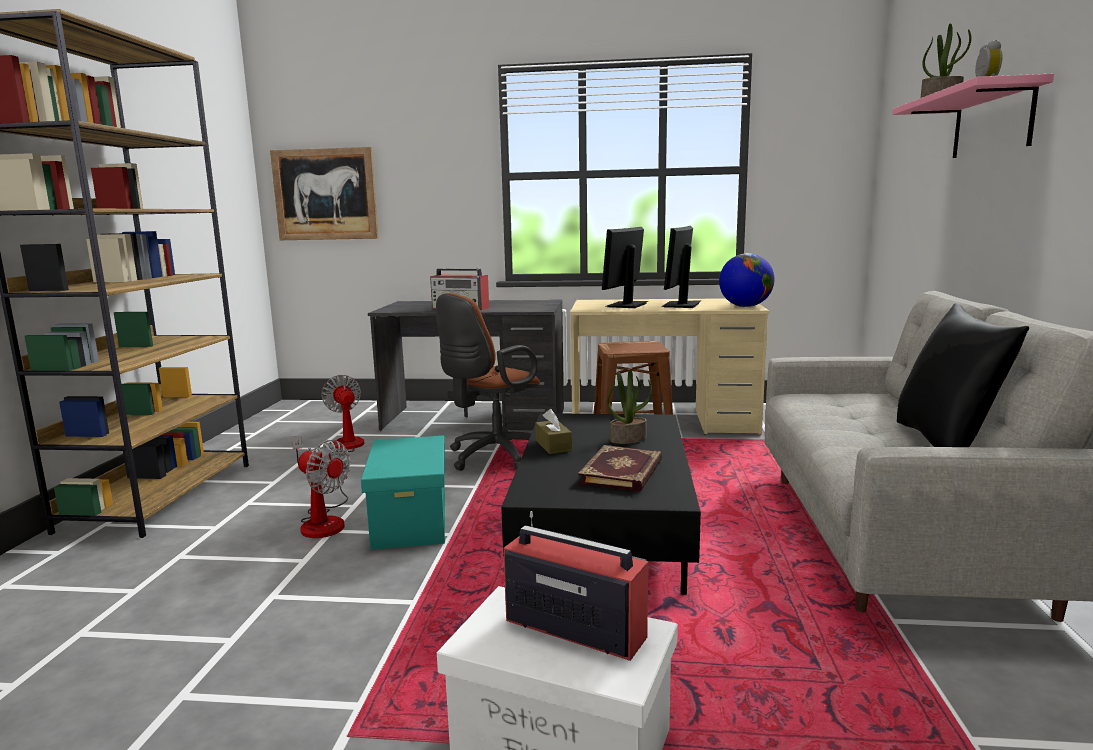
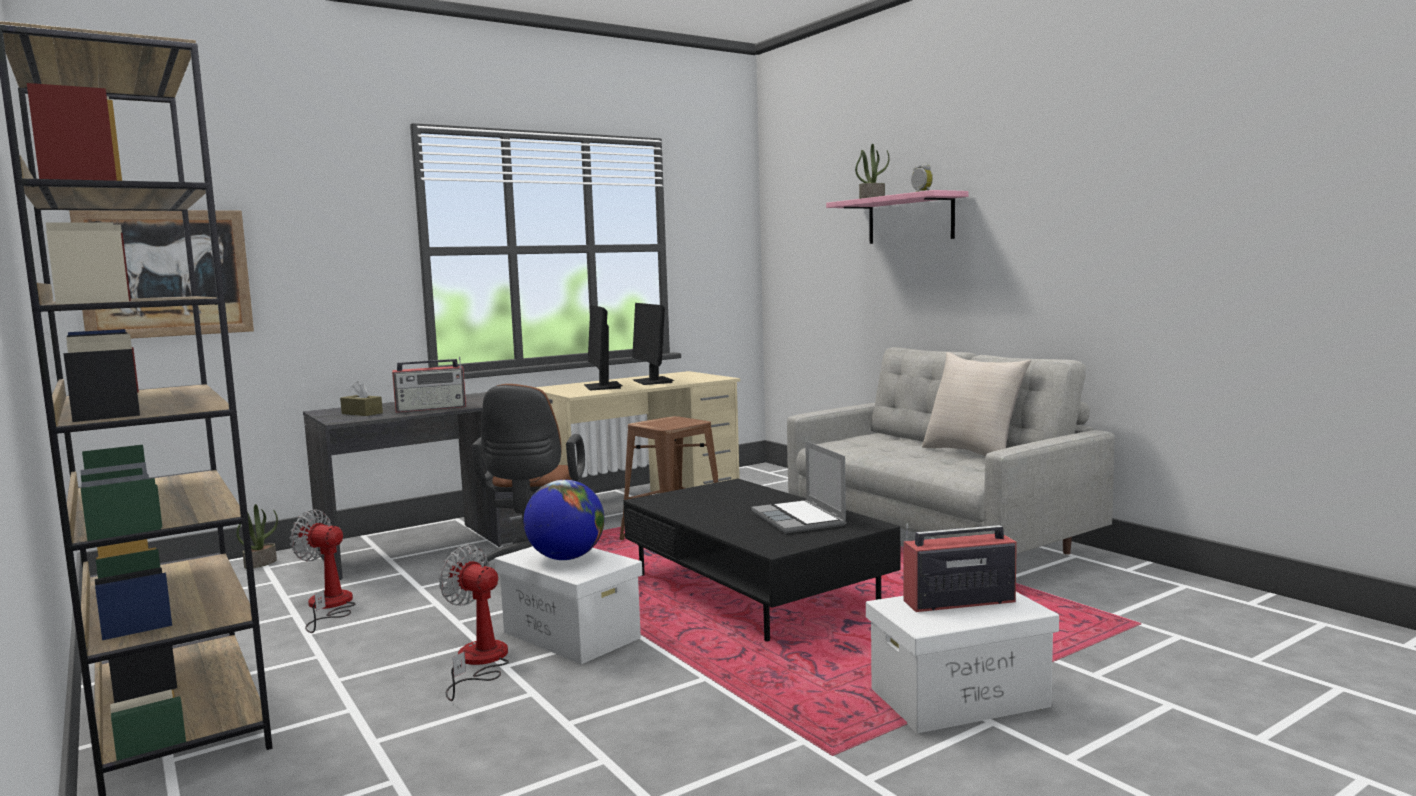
camera: 40 degrees left, 5 degrees down
fan [298,440,351,538] -> fan turned 135 degrees counterclockwise [439,545,509,701]
turquoise storage box [361,436,445,550] -> white storage box [495,546,642,664]
brown tissue box [535,409,572,454] -> brown tissue box moved to [340,381,383,416]
book [578,445,662,492] -> laptop [751,441,847,534]
potted plant [607,369,652,444] -> potted plant moved to [236,504,278,569]
globe [719,253,775,307] -> globe moved to [524,480,604,560]
black pillow [897,303,1029,447] -> beige pillow [922,352,1031,456]

